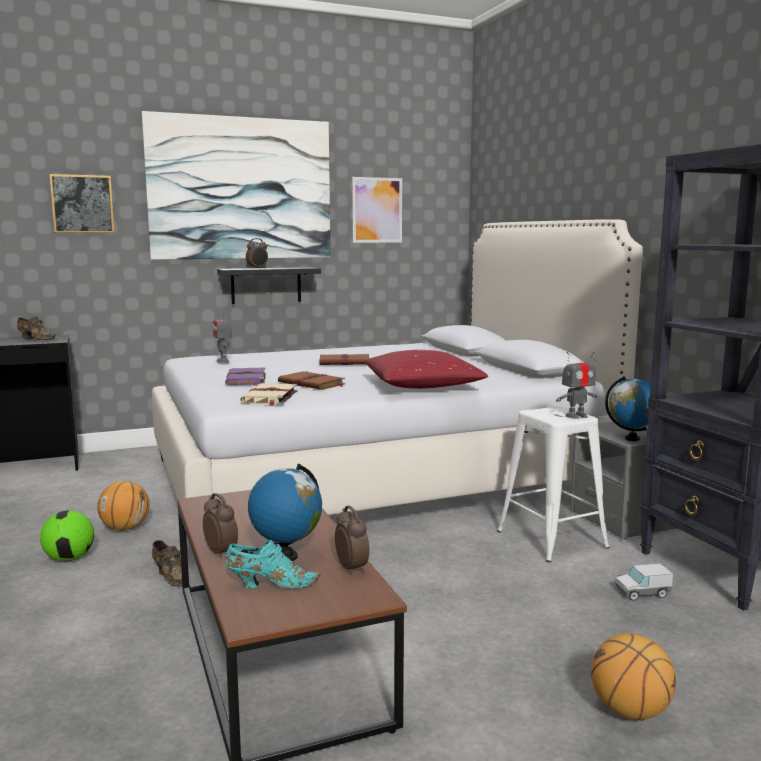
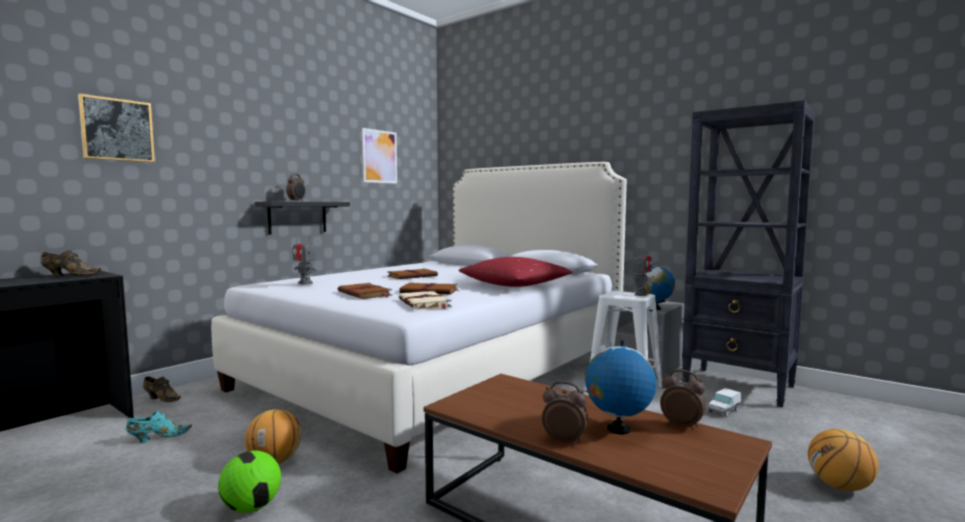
camera: 30 degrees left, 5 degrees down
picture [142,111,331,260] -> none
brown shoe [152,540,182,586] -> brown shoe moved to [143,377,181,402]
purple book [225,367,266,386] -> brown book [338,283,393,299]
turquoise shoe [225,540,321,589] -> turquoise shoe moved to [126,411,192,443]

